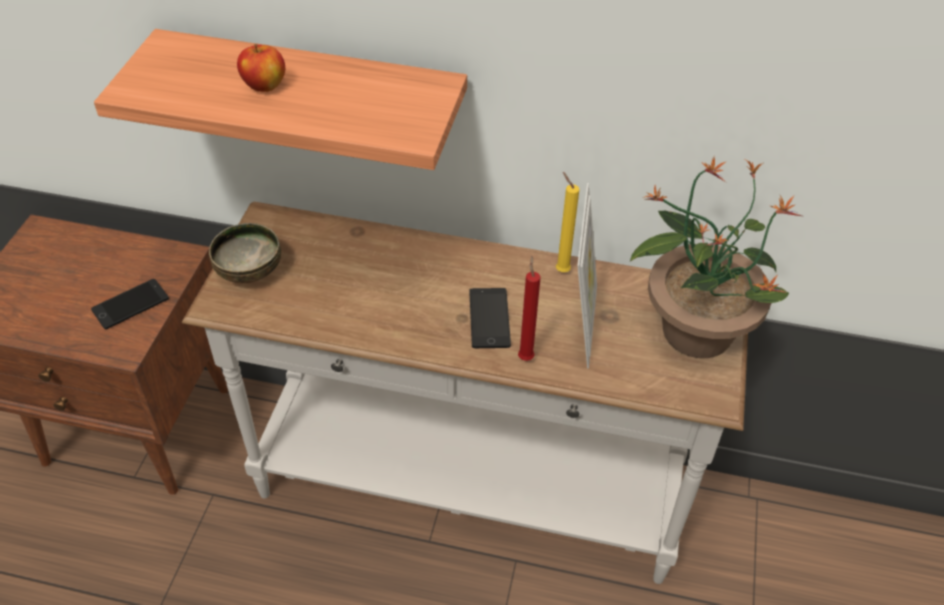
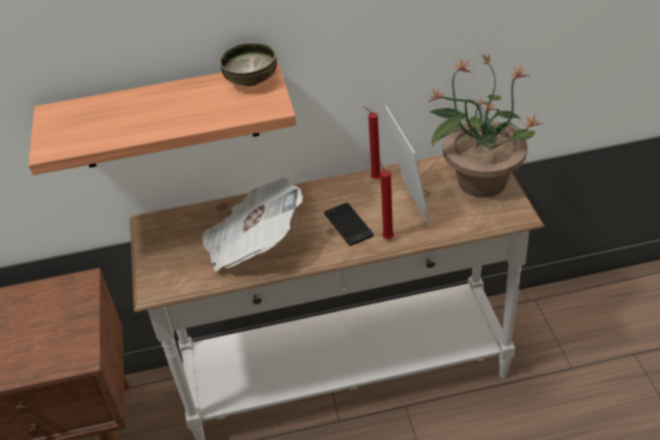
camera: 20 degrees left, 5 degrees down
phone [91,279,169,330] -> none
bowl [209,223,281,283] -> bowl moved to [220,42,277,86]
apple [237,44,285,92] -> none
yellow candle [556,172,579,272] -> red candle [363,106,381,179]
none -> newspaper [202,178,303,272]

